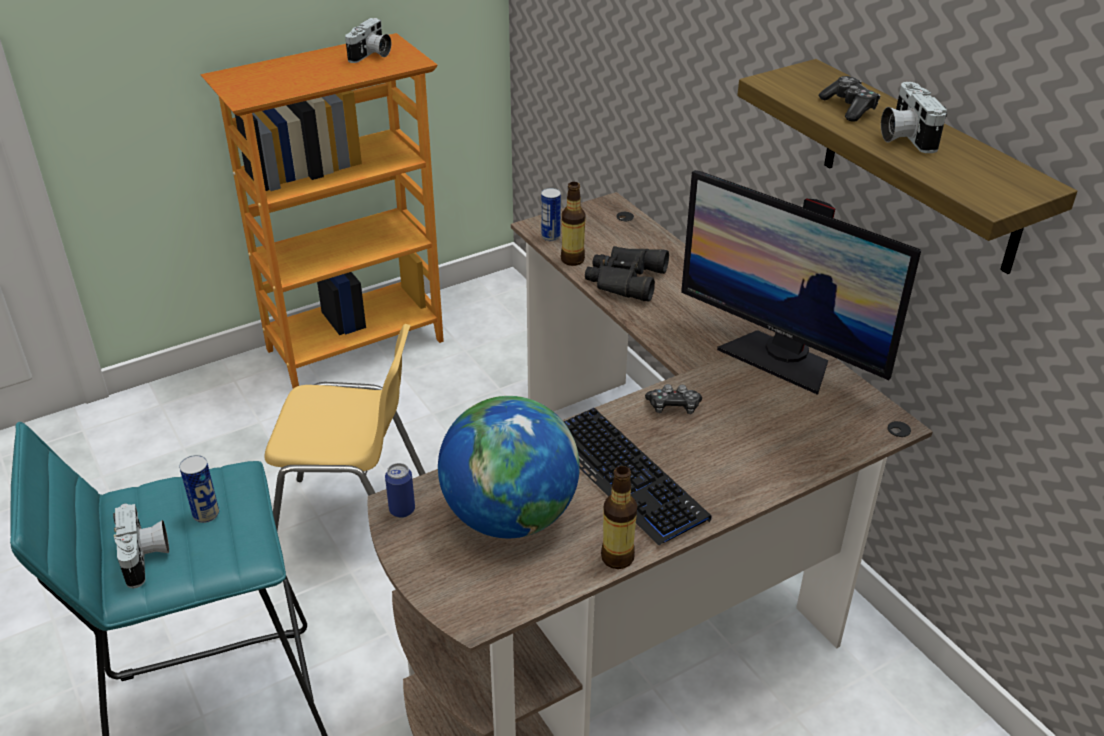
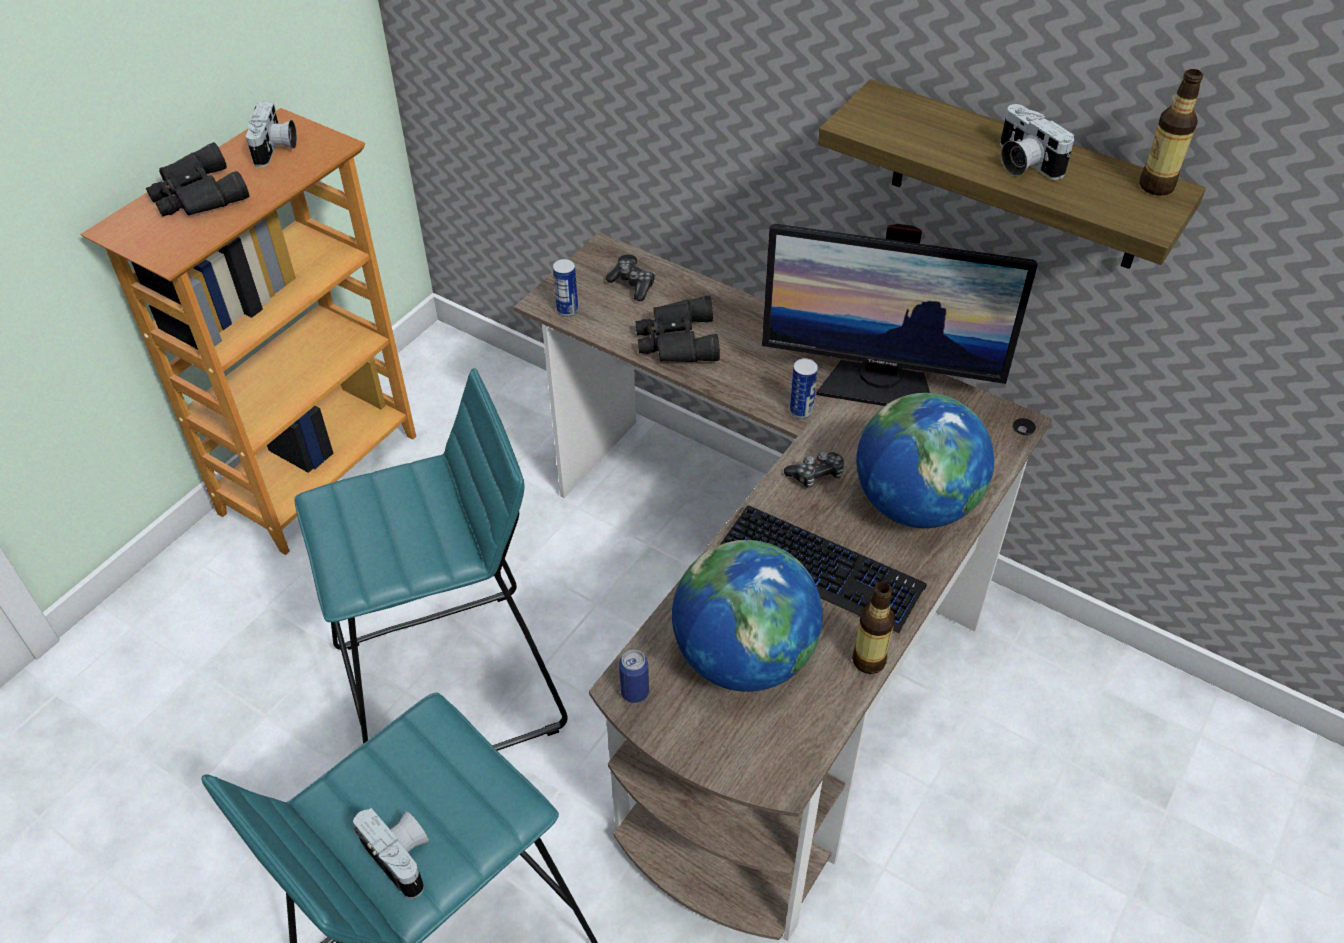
camera: 25 degrees left, 10 degrees up
can [179,455,219,523] -> can moved to [790,358,818,419]
yellow chair [264,324,426,531] -> turquoise stool [294,368,568,751]
bottle [561,182,586,266] -> bottle moved to [1139,69,1203,196]
game controller [819,76,880,122] -> game controller moved to [606,259,655,301]
none -> black binoculars [146,142,249,216]
none -> globe [856,393,994,528]

